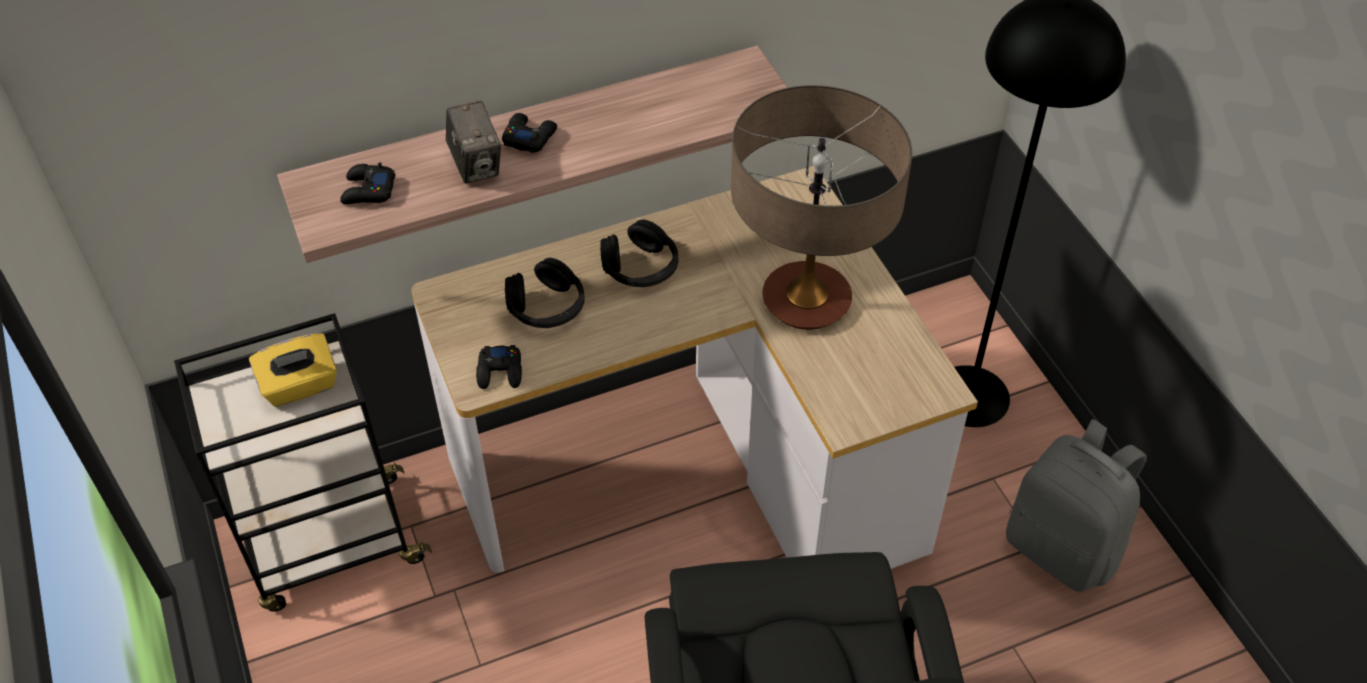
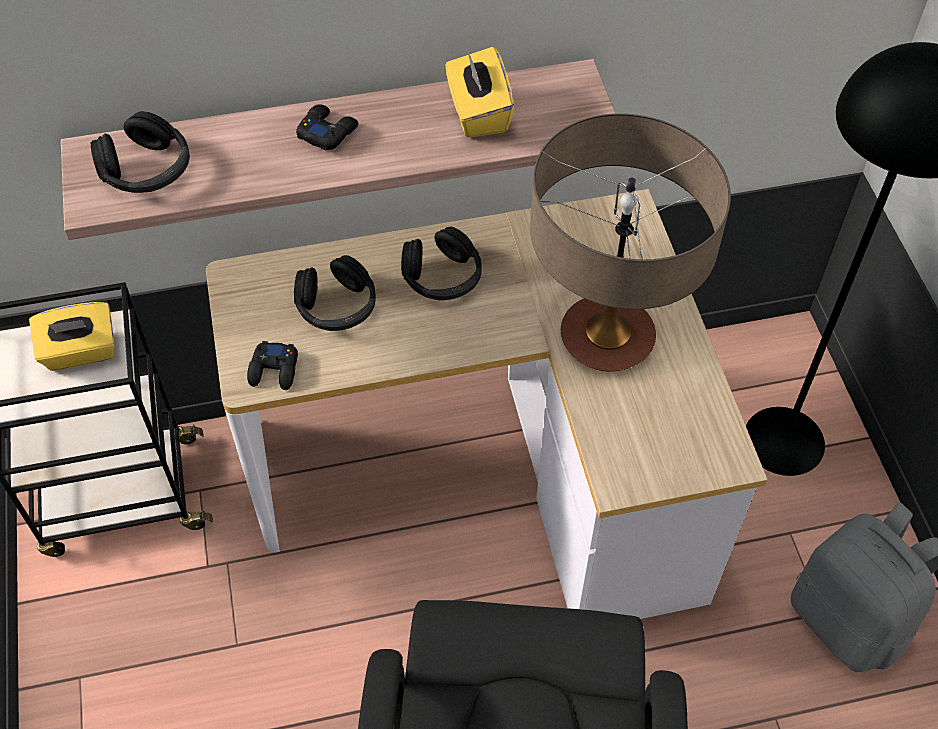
camera: 10 degrees right, 5 degrees up
black game controller [340,163,395,204] -> black headphones [90,111,190,193]
camera [446,101,501,184] -> none
none -> yellow tissue box [446,47,514,138]

